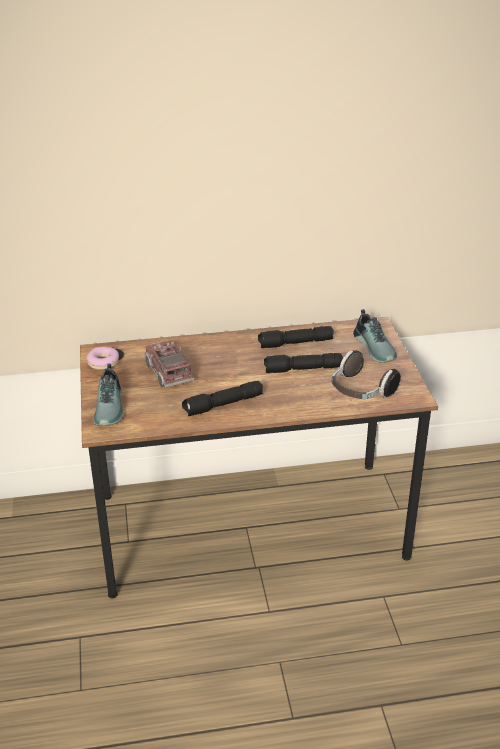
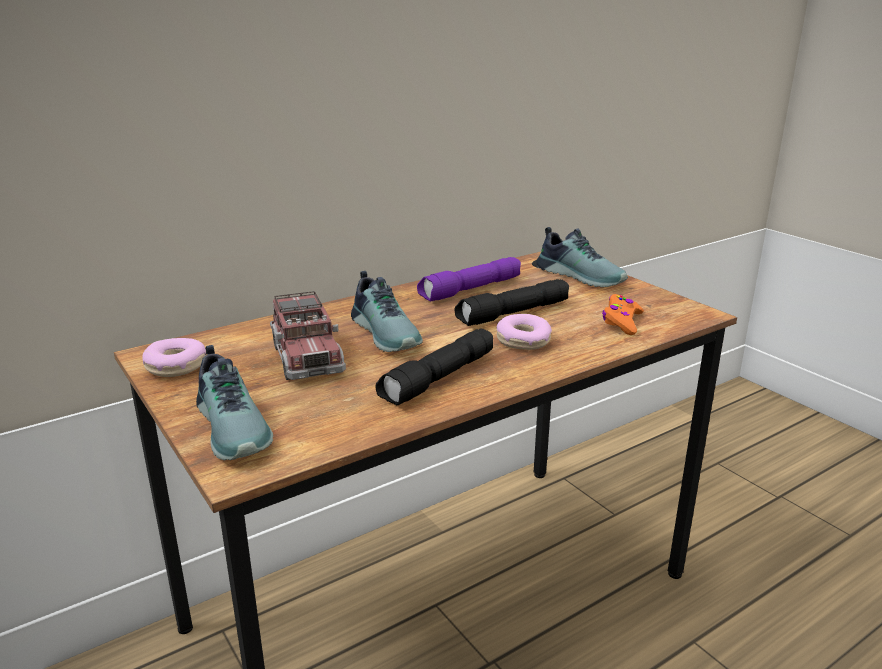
camera: 25 degrees left, 10 degrees down
toy truck [144,341,195,387] -> toy truck turned 150 degrees counterclockwise [270,291,346,380]
black flashlight [258,326,334,348] -> purple flashlight [417,257,521,302]
headphones [332,350,401,399] -> orange game controller [602,294,644,335]
none -> shoe [351,271,423,352]
none -> donut [497,314,552,350]

